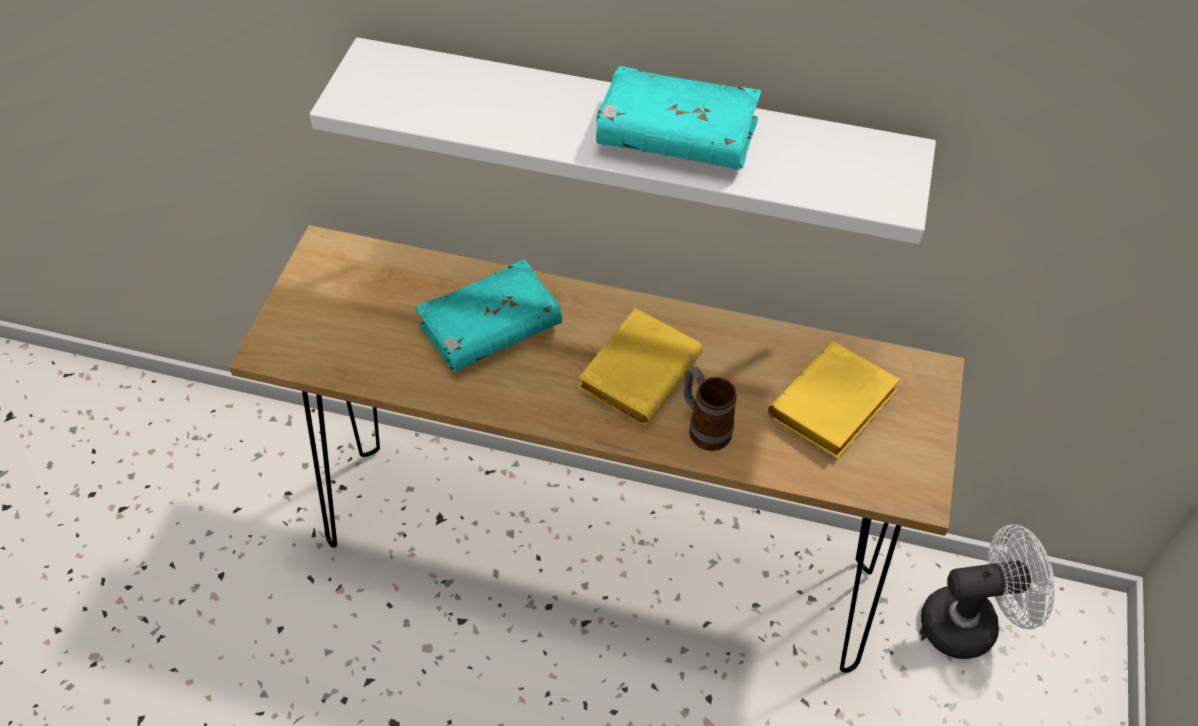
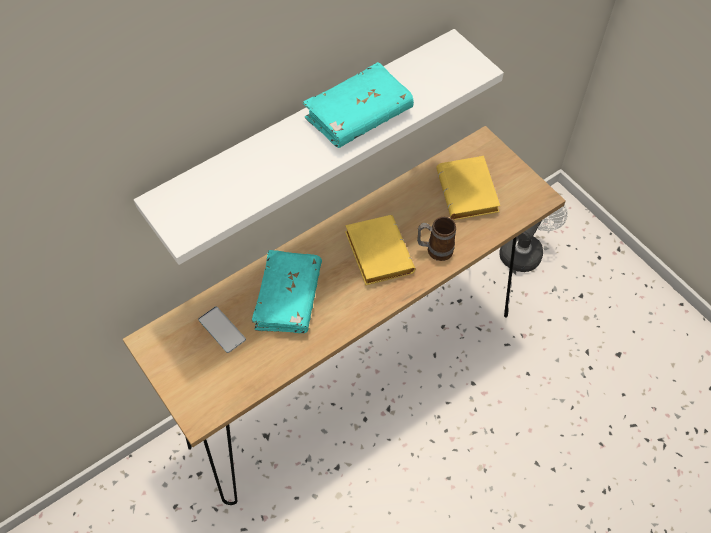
camera: 50 degrees left, 5 degrees up
none -> phone [198,306,246,353]

